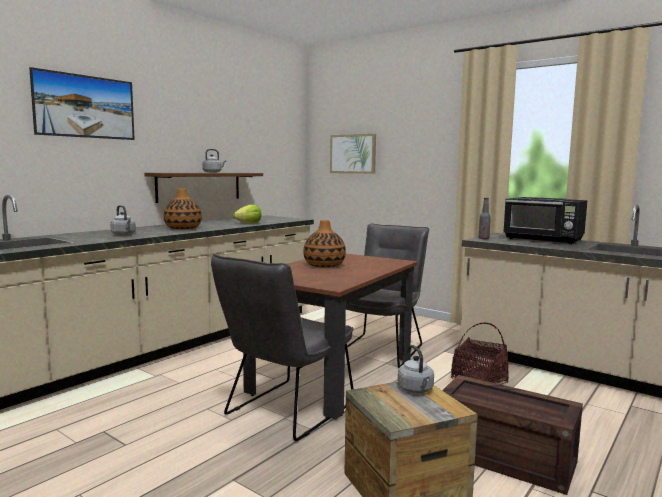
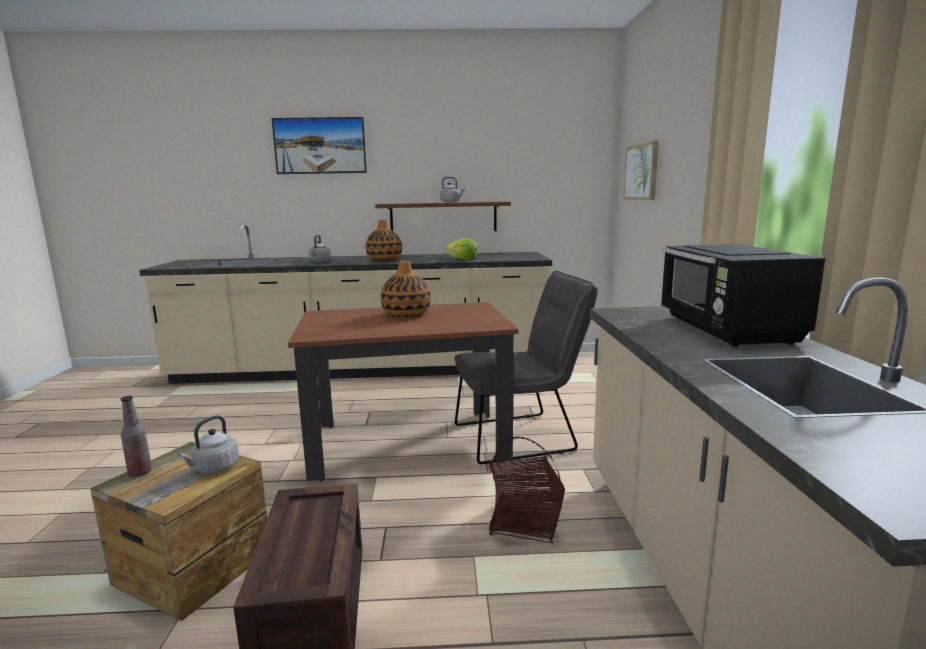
camera: 50 degrees right, 5 degrees up
grey chair [211,253,354,441] -> none
bottle [479,198,491,239] -> bottle moved to [121,396,152,477]

